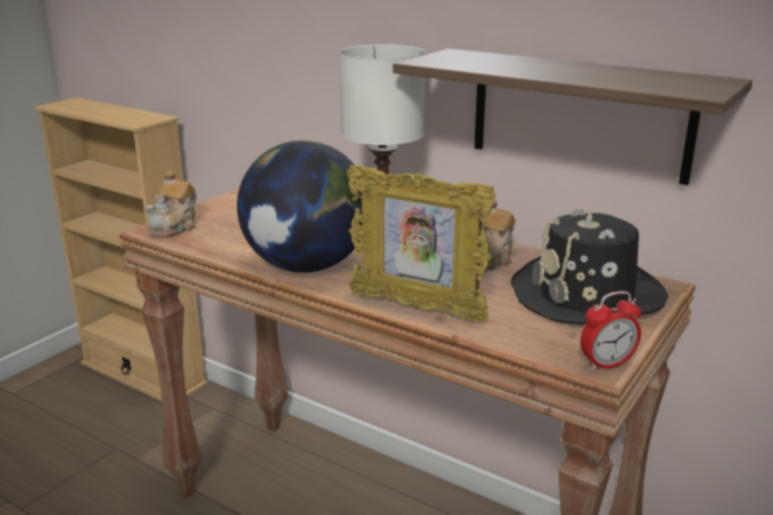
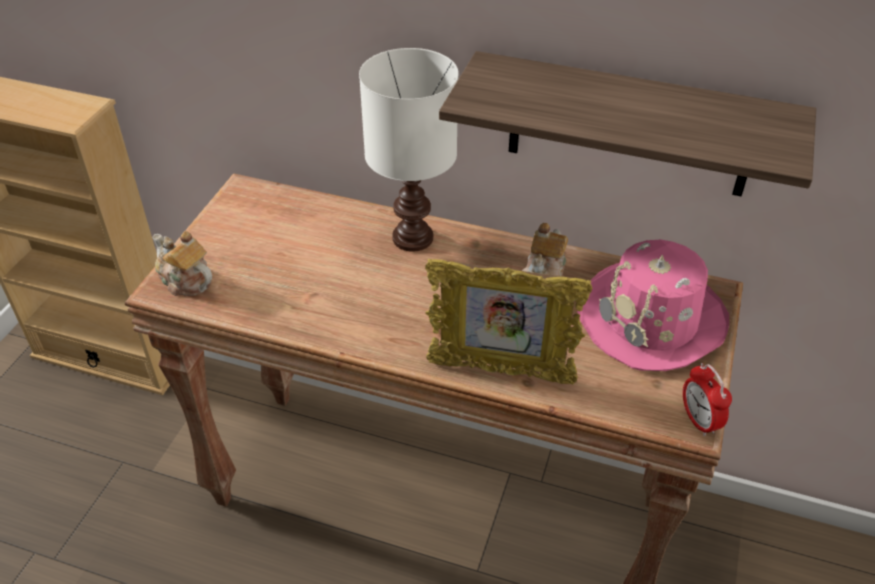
camera: 15 degrees left, 20 degrees up
teapot [144,170,197,238] -> teapot turned 120 degrees clockwise [152,231,212,296]
globe [237,140,362,273] -> none
black hat [511,208,668,325] -> pink hat [577,239,729,371]
alarm clock [580,291,641,371] -> alarm clock turned 105 degrees clockwise [683,363,732,436]

